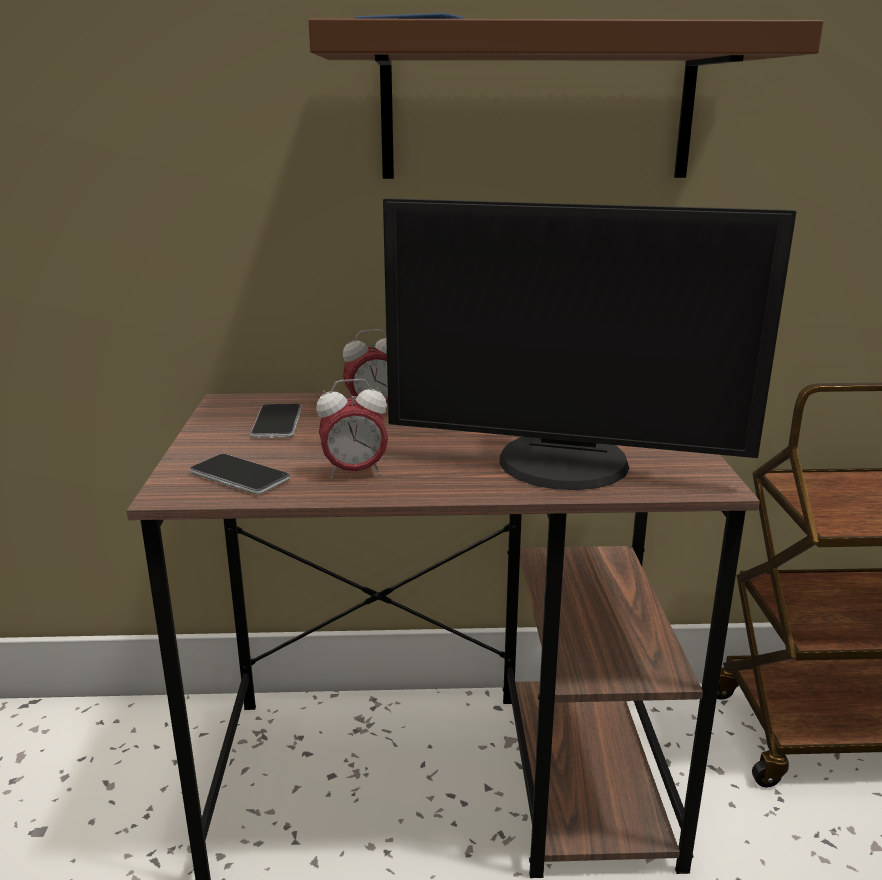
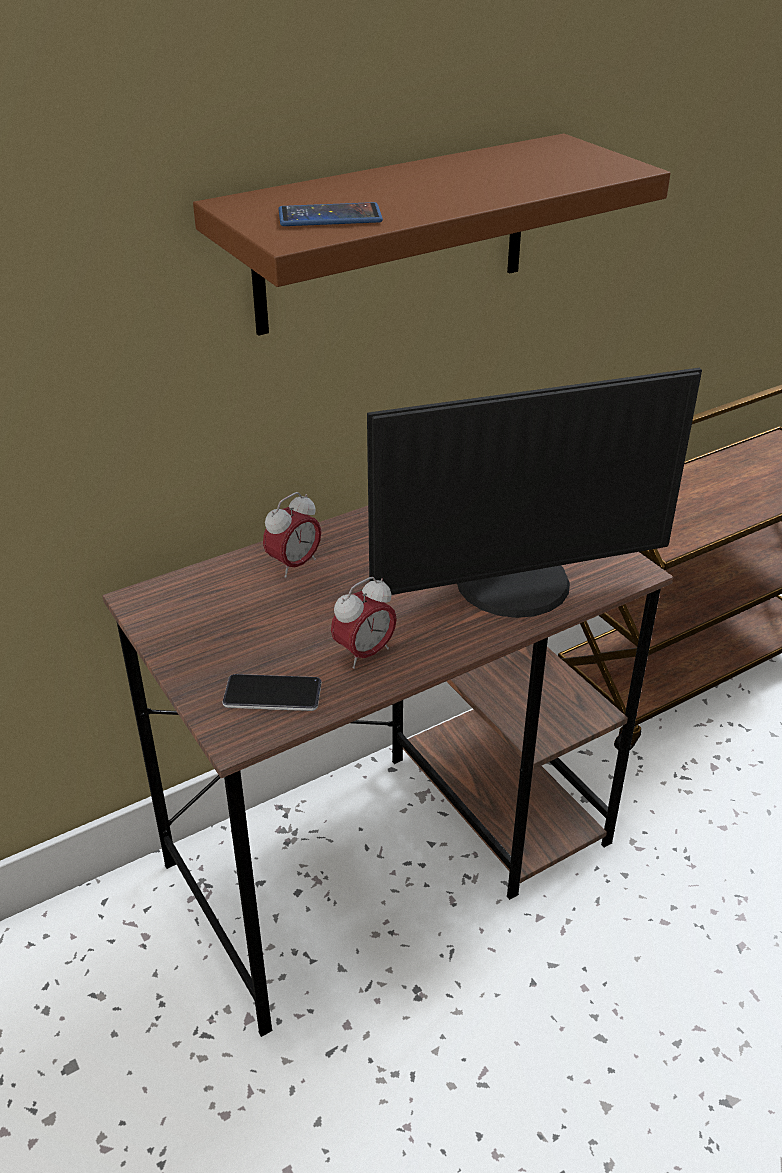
camera: 30 degrees left, 15 degrees up
phone [250,404,302,438] -> none

